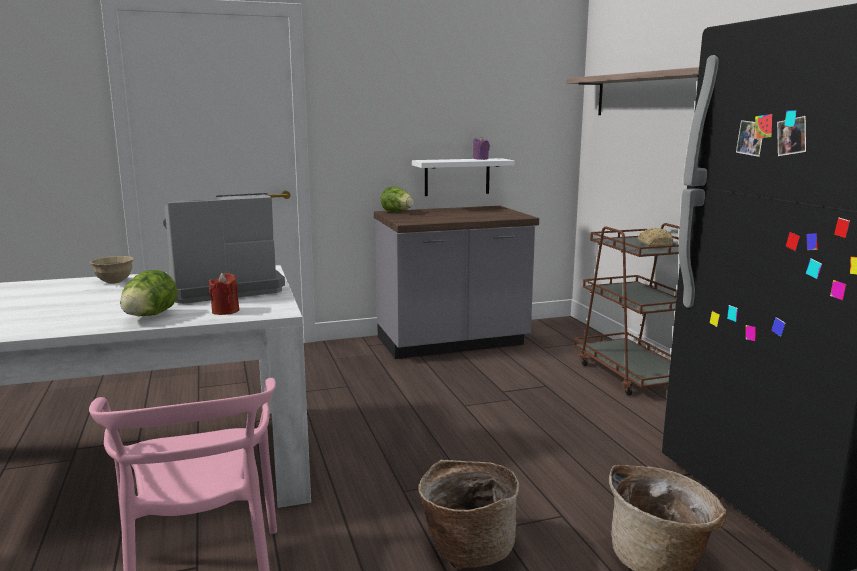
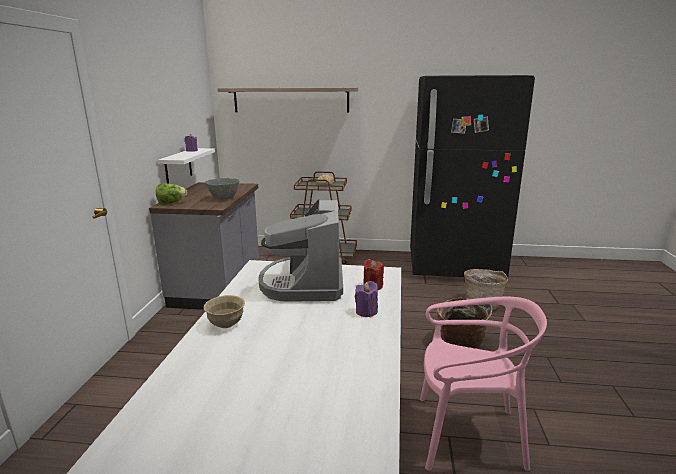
camera: 65 degrees left, 5 degrees up
lettuce [120,270,178,316] -> purple candle [355,281,378,317]
none -> grey bowl [205,178,239,200]

